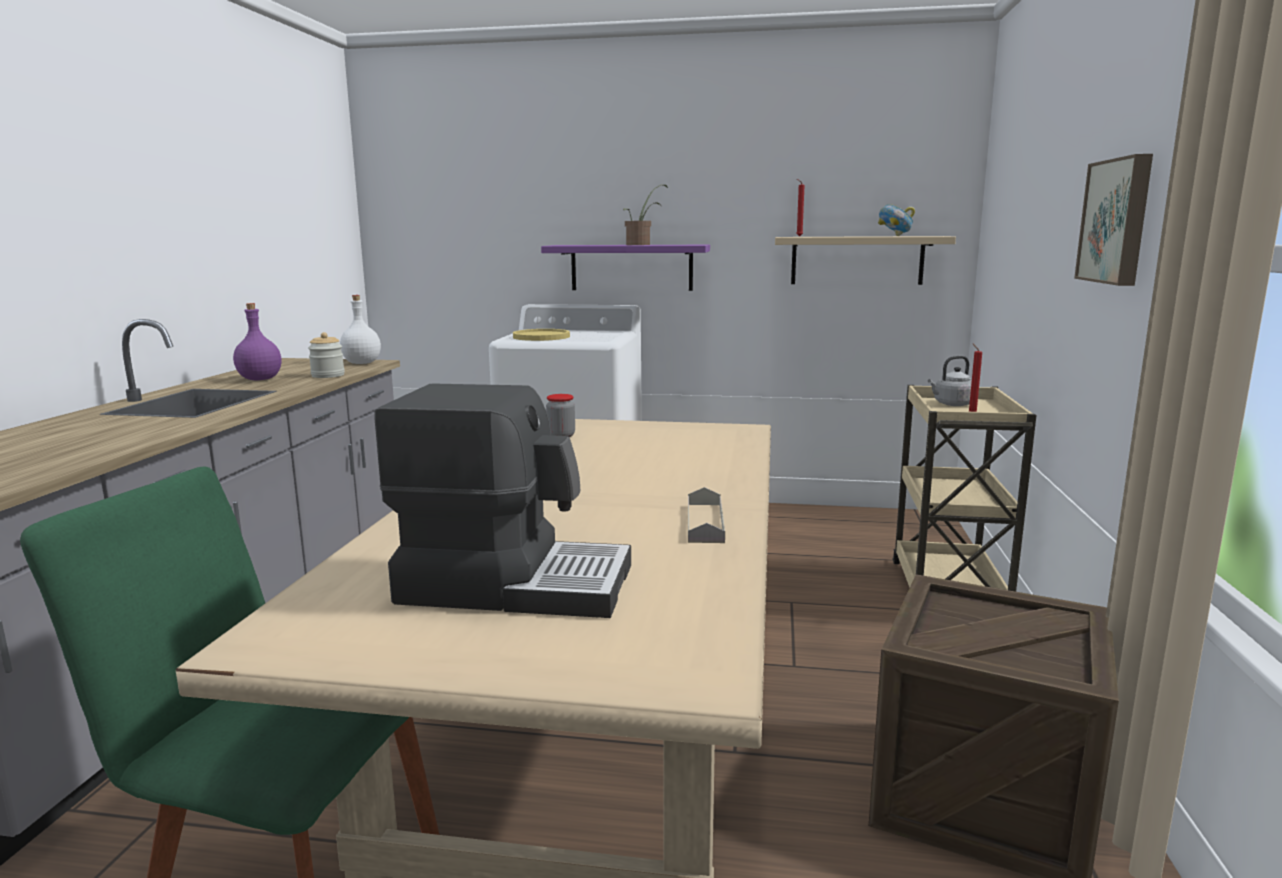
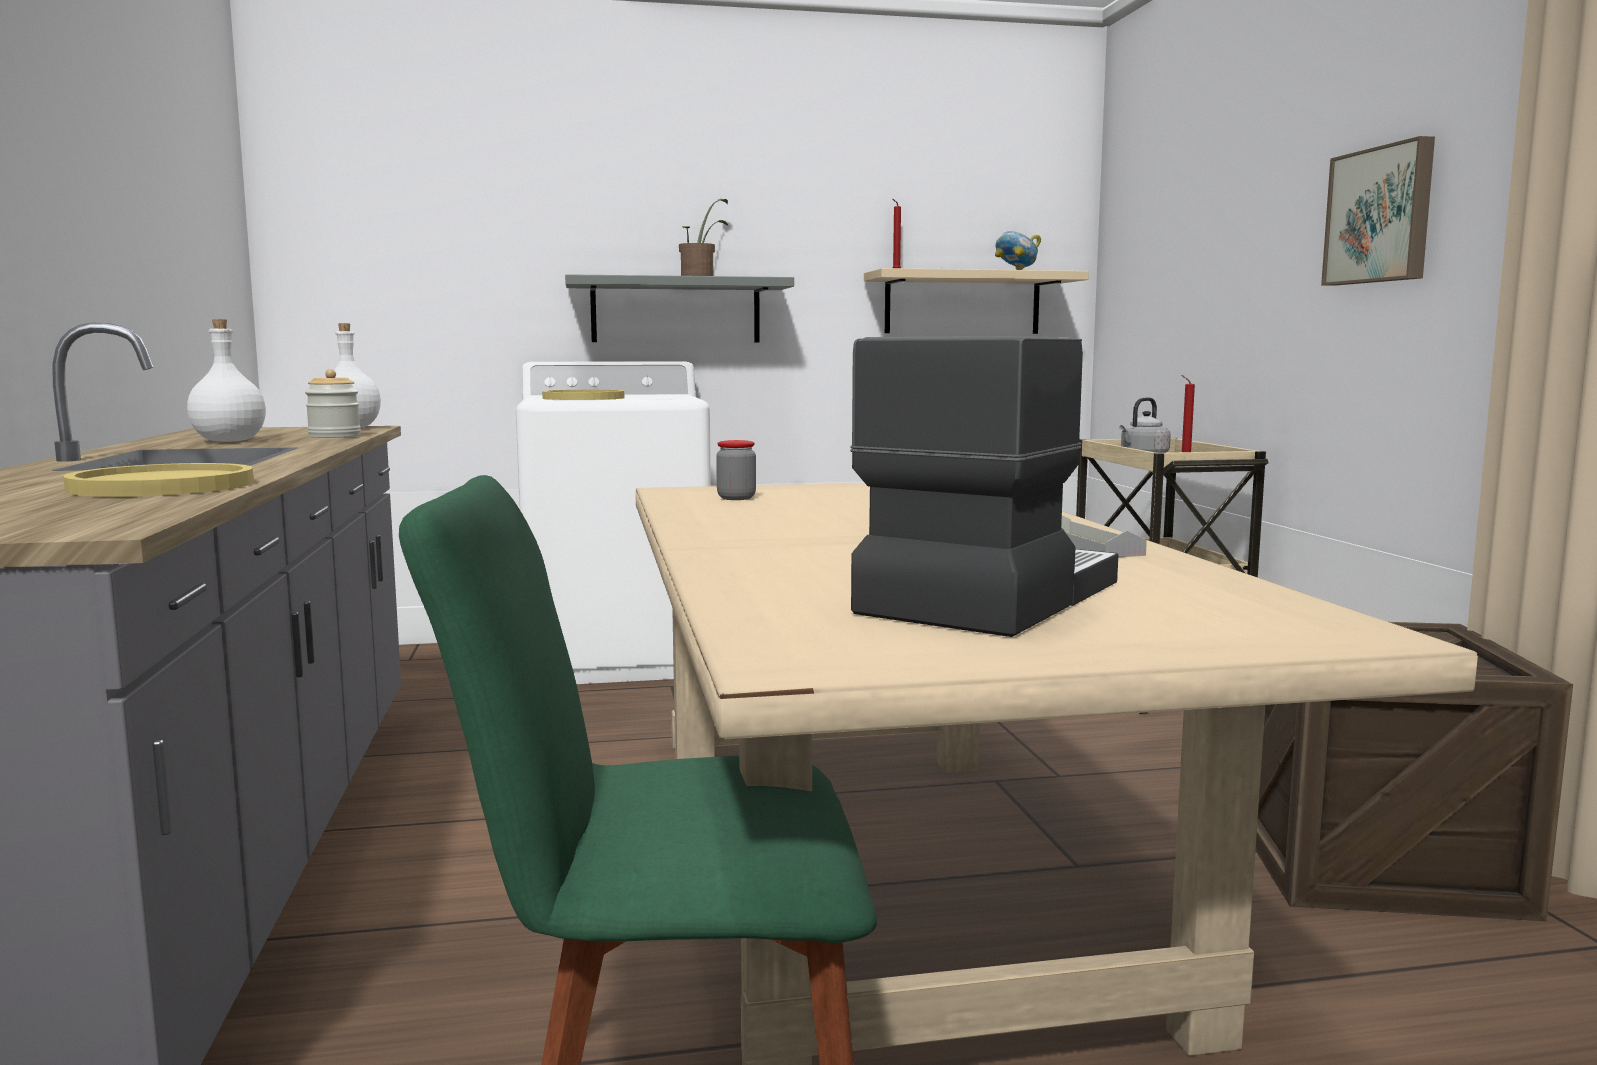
camera: 20 degrees left, 5 degrees down
purple bottle [233,303,281,380] -> white bottle [187,319,266,442]
coffee machine [375,383,631,618] -> coffee machine turned 45 degrees counterclockwise [850,336,1118,637]
purple shelf [541,245,710,291] -> grey shelf [565,274,794,342]
none -> yellow plate [63,463,254,497]

